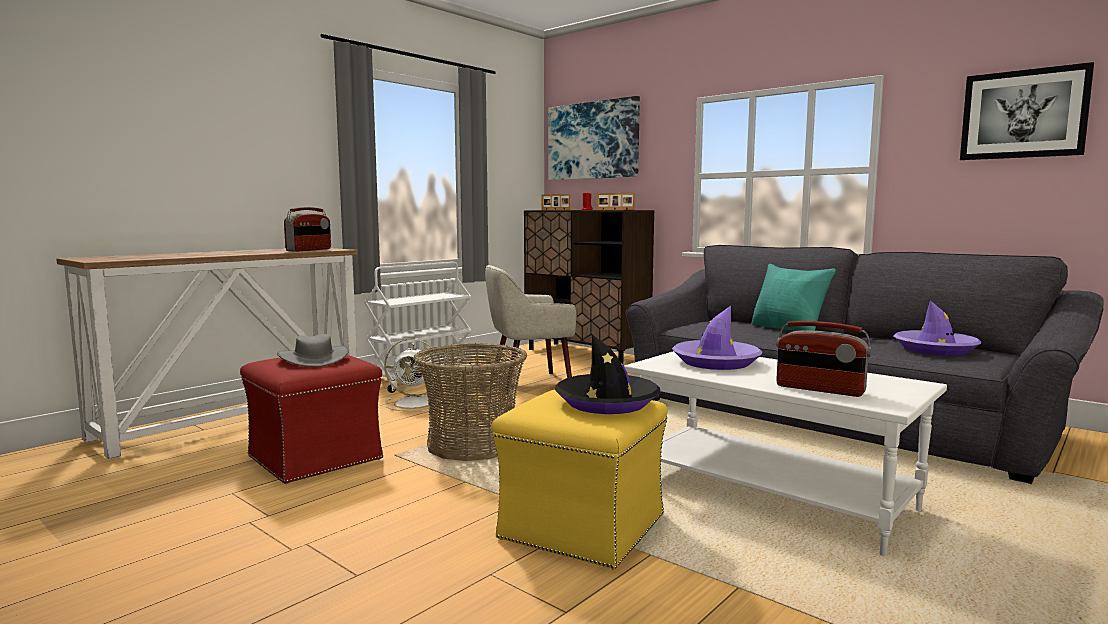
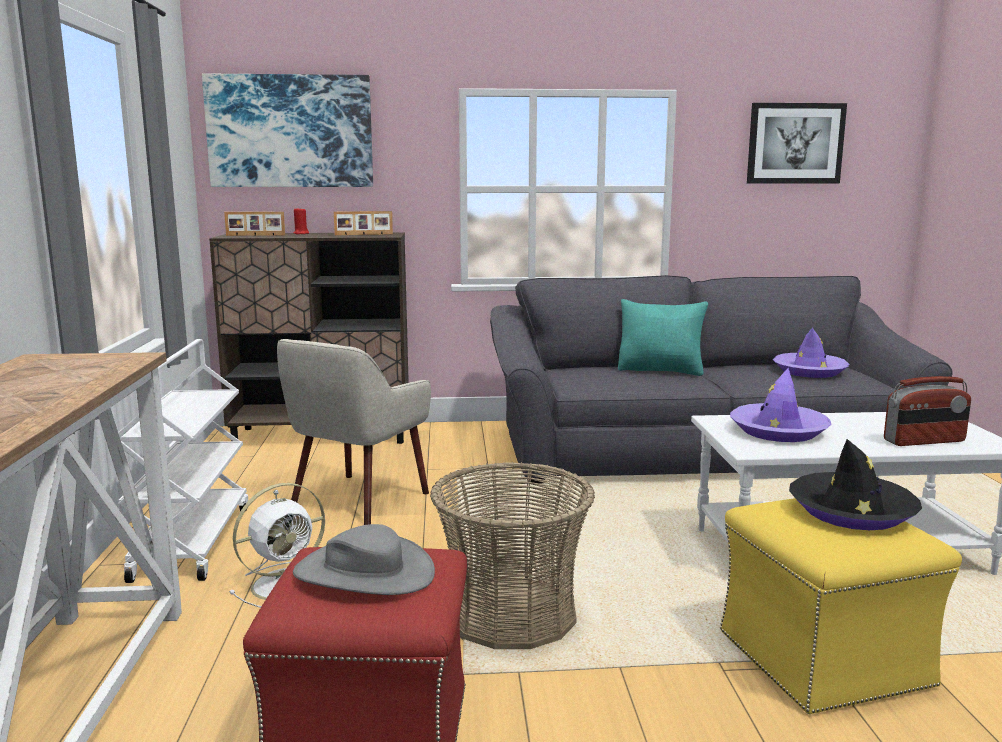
camera: 45 degrees left, 5 degrees up
radio [284,207,331,252] -> none

